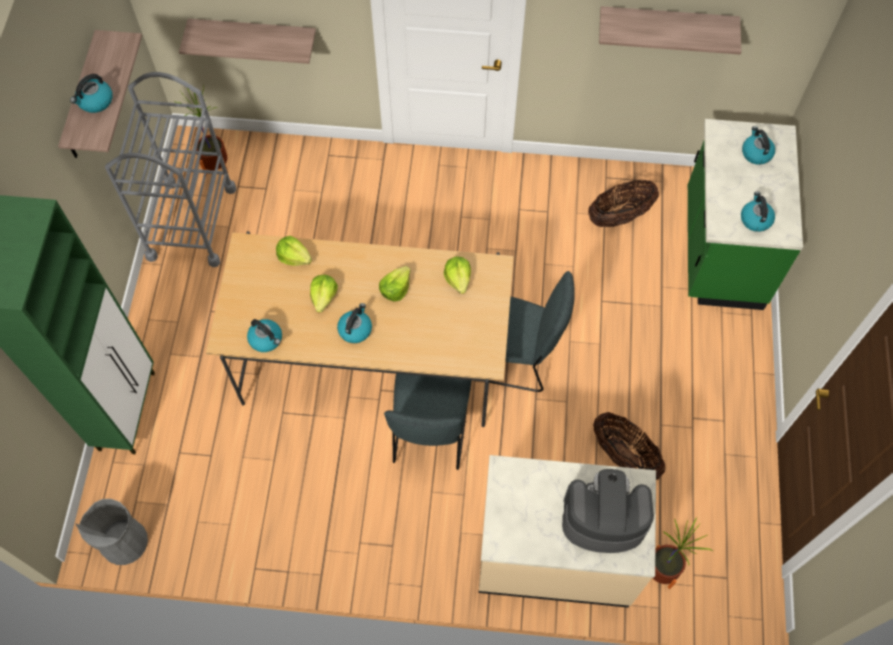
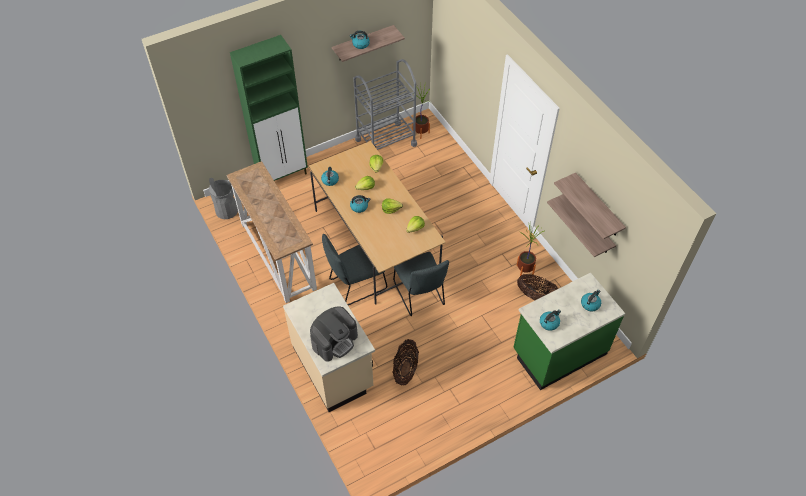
camera: 55 degrees right, 10 degrees down
shelf [179,18,316,64] -> shelf moved to [547,194,616,257]
coffee machine [562,469,654,553] -> coffee machine turned 75 degrees clockwise [310,306,358,362]
potted plant [653,518,713,589] -> potted plant moved to [516,224,544,276]
none -> console table [226,161,317,303]

